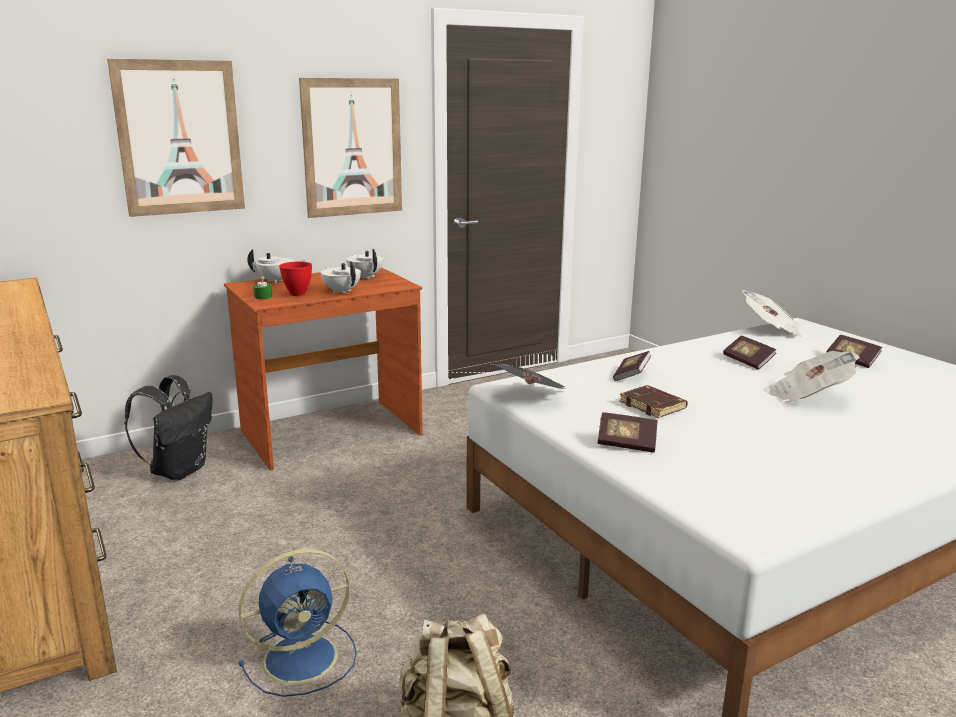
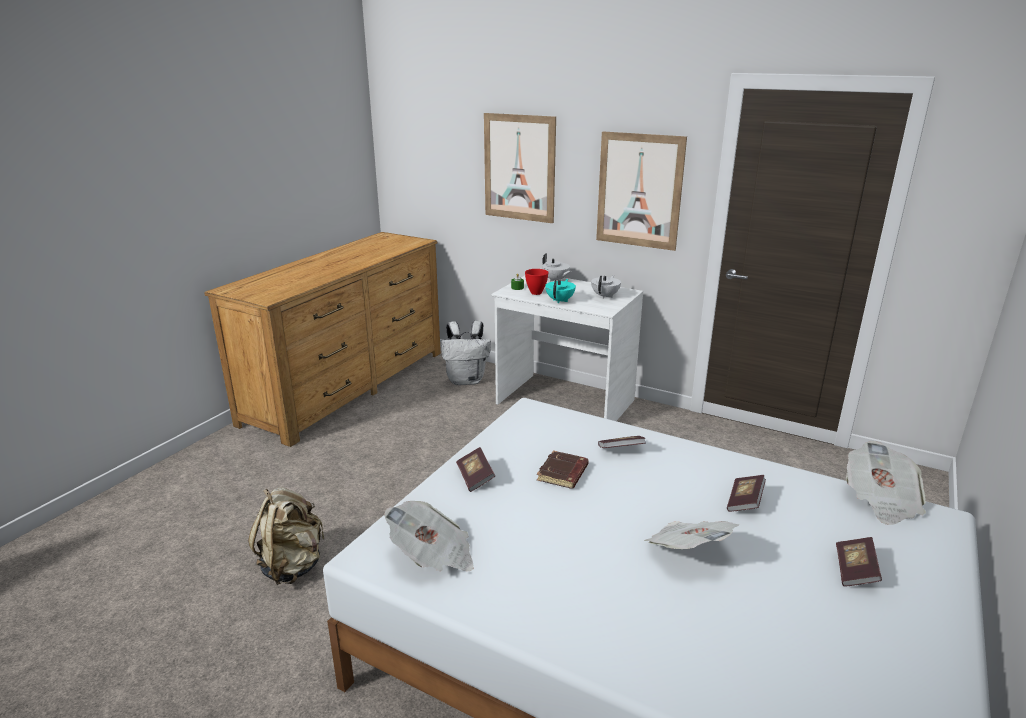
camera: 60 degrees right, 5 degrees up
black backpack [125,375,212,481] -> white backpack [441,321,491,385]
brown desk [224,267,423,470] -> white desk [491,276,643,421]
blue fan [239,549,357,697] -> none
white teapot [321,261,361,294] -> turquoise teapot [545,279,576,303]
newspaper [492,364,567,389] -> newspaper moved to [384,501,474,571]

